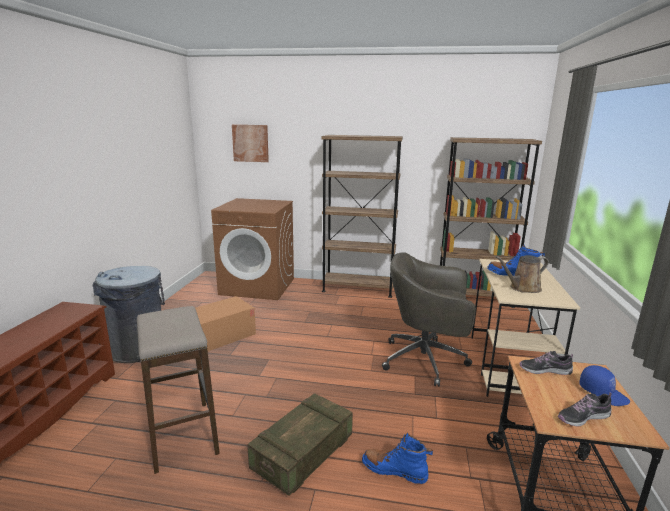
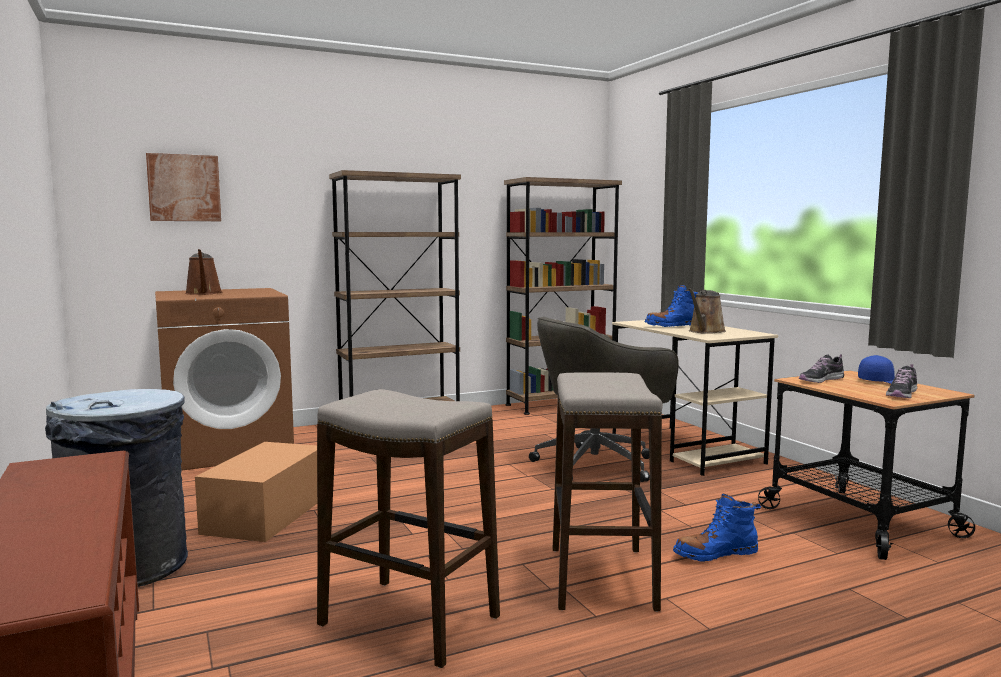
camera: 35 degrees left, 10 degrees down
crate [247,393,353,496] -> stool [553,372,663,612]
none -> brown watering can [185,249,222,295]

